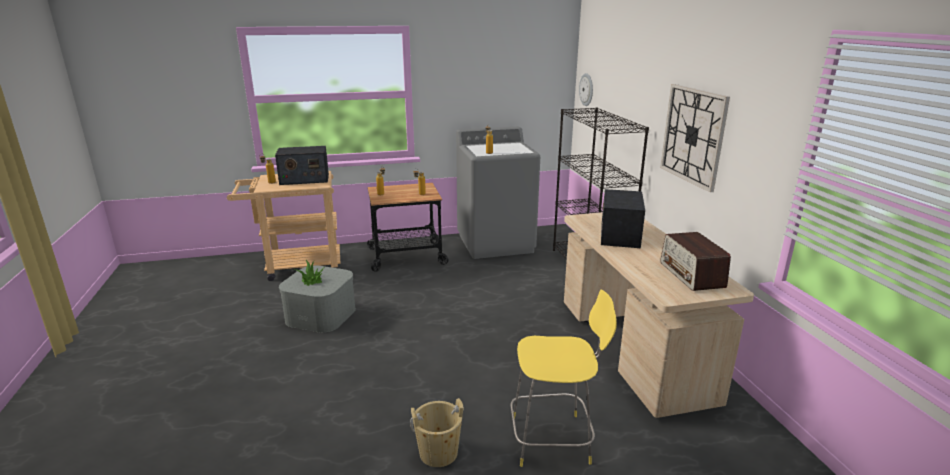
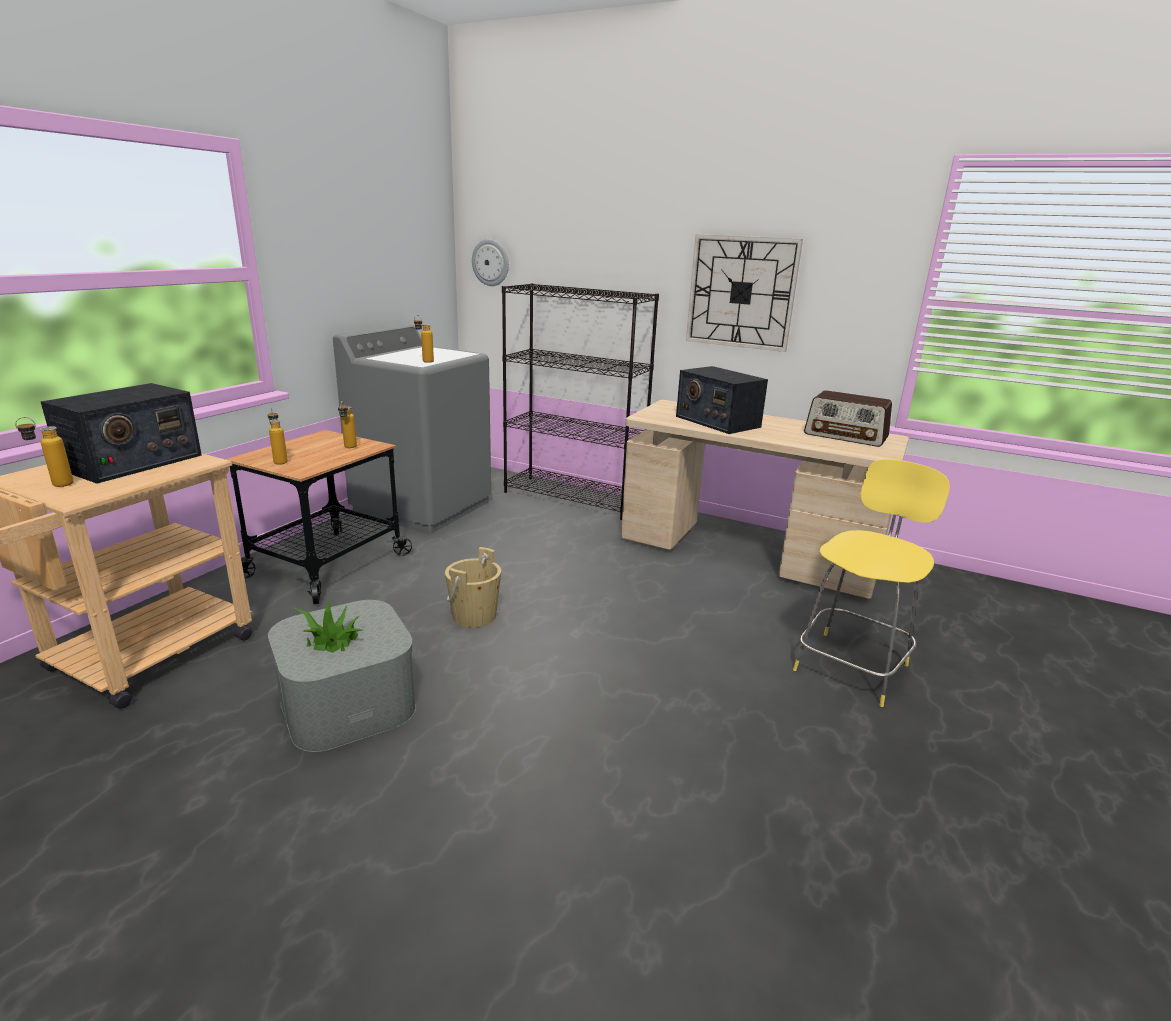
camera: 50 degrees left, 0 degrees up
beige bucket [410,398,464,467] -> beige bucket moved to [445,547,501,628]

